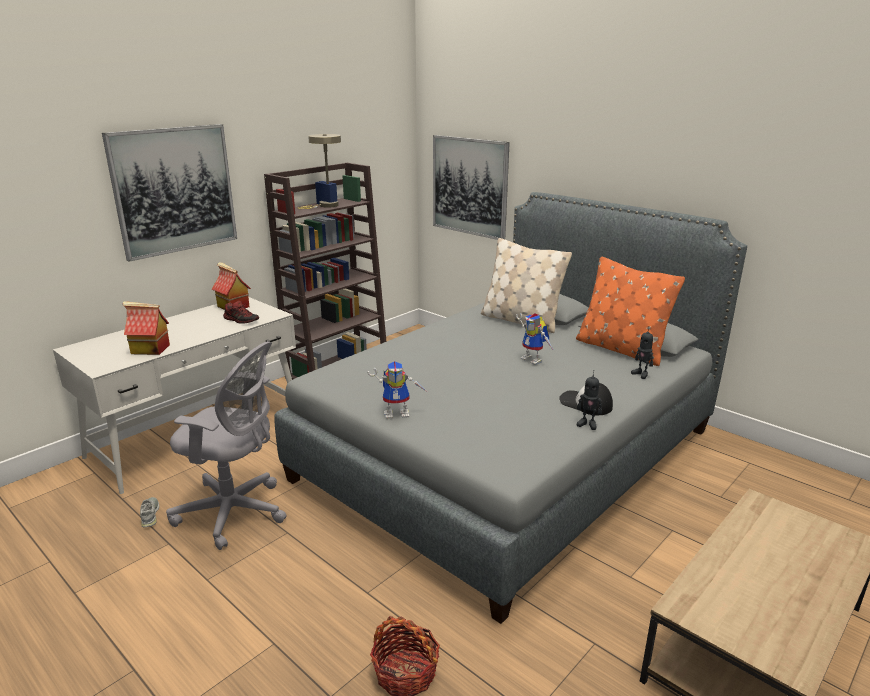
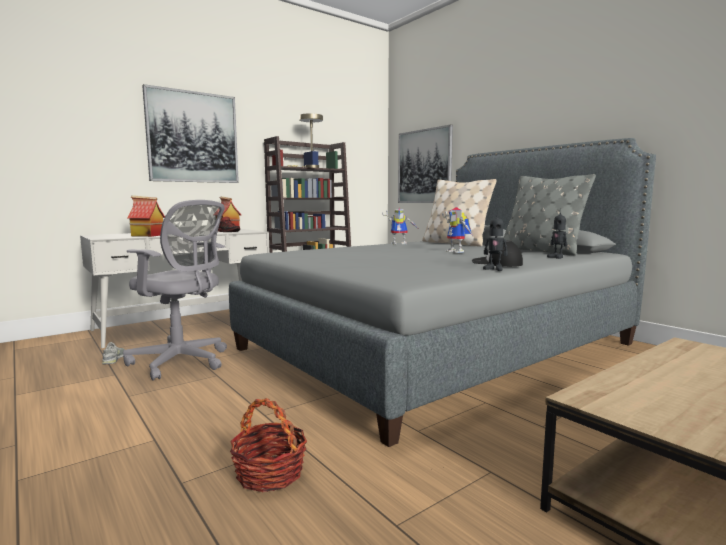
camera: 10 degrees right, 15 degrees down
toy robot [367,361,426,419] -> toy robot moved to [382,209,419,244]
orange pillow [576,257,685,366] -> grey pillow [504,174,596,256]

